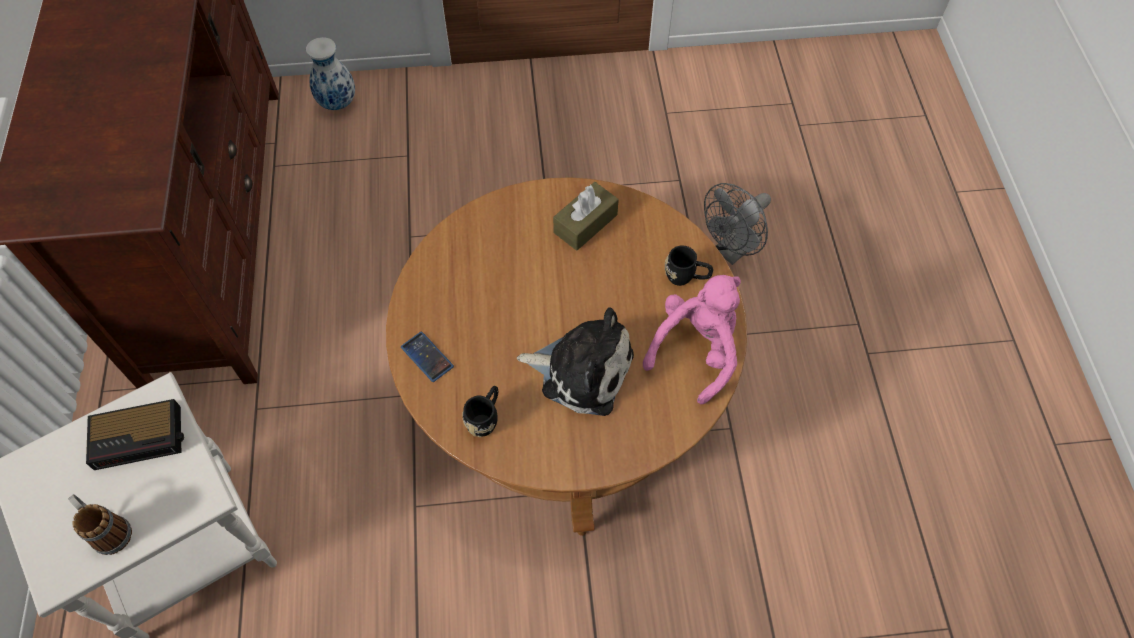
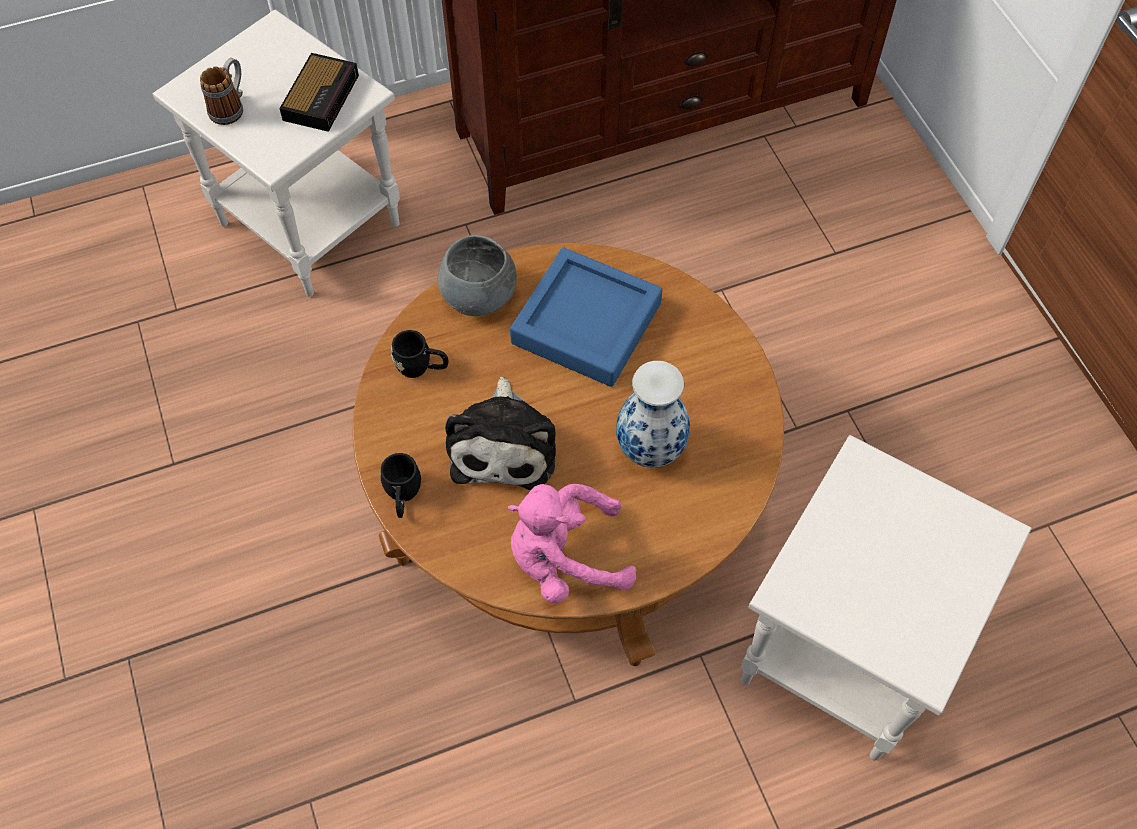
camera: 75 degrees right, 0 degrees up
alarm clock [86,399,184,470] -> alarm clock turned 135 degrees counterclockwise [279,53,359,132]
vase [306,37,355,110] -> vase moved to [616,361,690,468]
phone [401,332,454,382] -> grey bowl [438,235,517,316]
brown tissue box [553,182,619,251] -> none
pink plush toy [643,275,741,404] -> pink plush toy turned 150 degrees clockwise [508,484,636,603]
black mug [665,245,713,286] -> black mug moved to [380,453,421,518]
grey fan [704,183,771,265] -> white side table [741,435,1031,761]
none -> blue tray [510,247,663,387]

